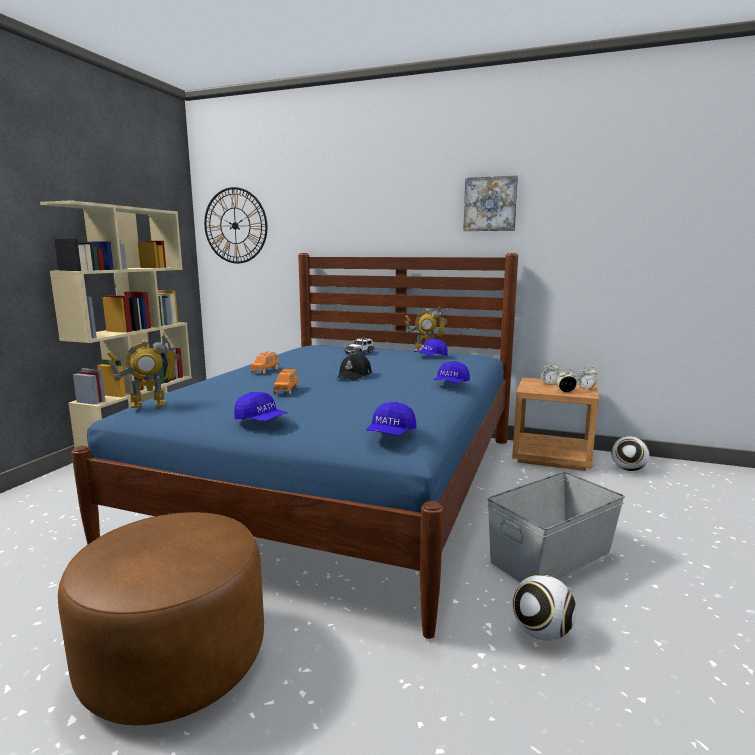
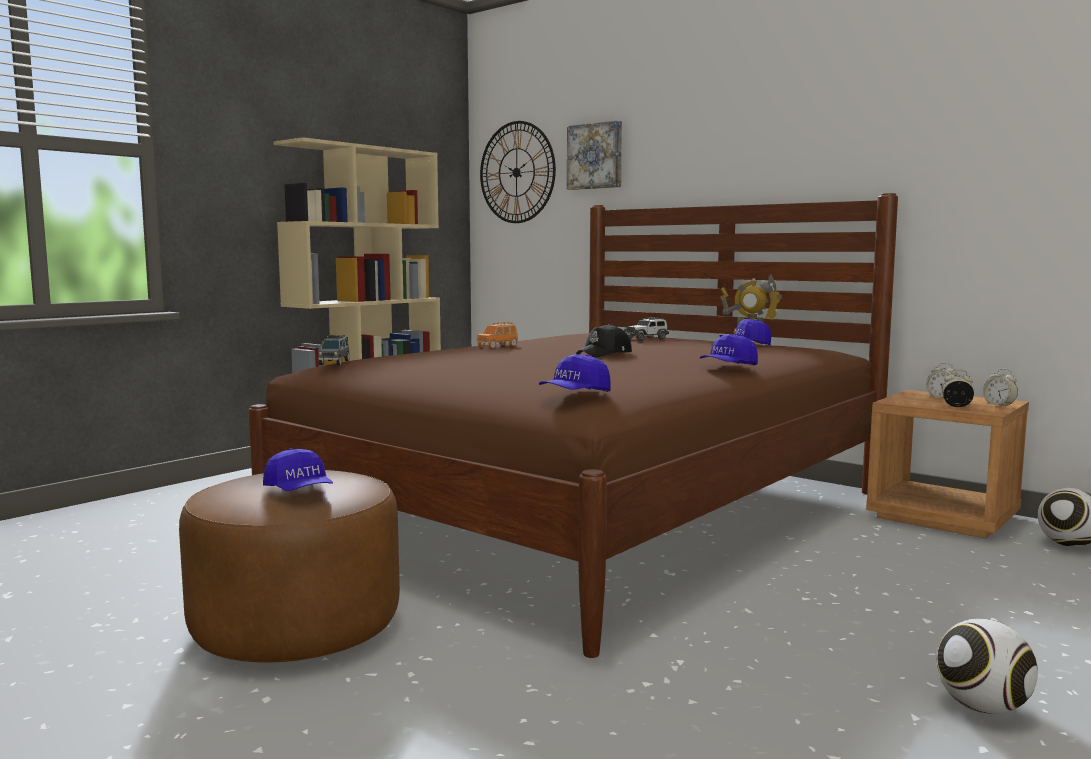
camera: 20 degrees right, 5 degrees down
blue bed [71,253,518,639] -> brown bed [249,193,898,658]
toy robot [107,334,180,408] -> grey toy car [318,335,350,365]
blue cap [234,392,288,421] -> blue cap moved to [263,448,333,491]
orange toy car [273,368,298,395] -> none
picture [463,175,518,231] -> picture moved to [567,120,622,190]
grey storage box [487,472,625,582] -> none
football [512,574,576,640] -> football moved to [936,619,1038,714]

